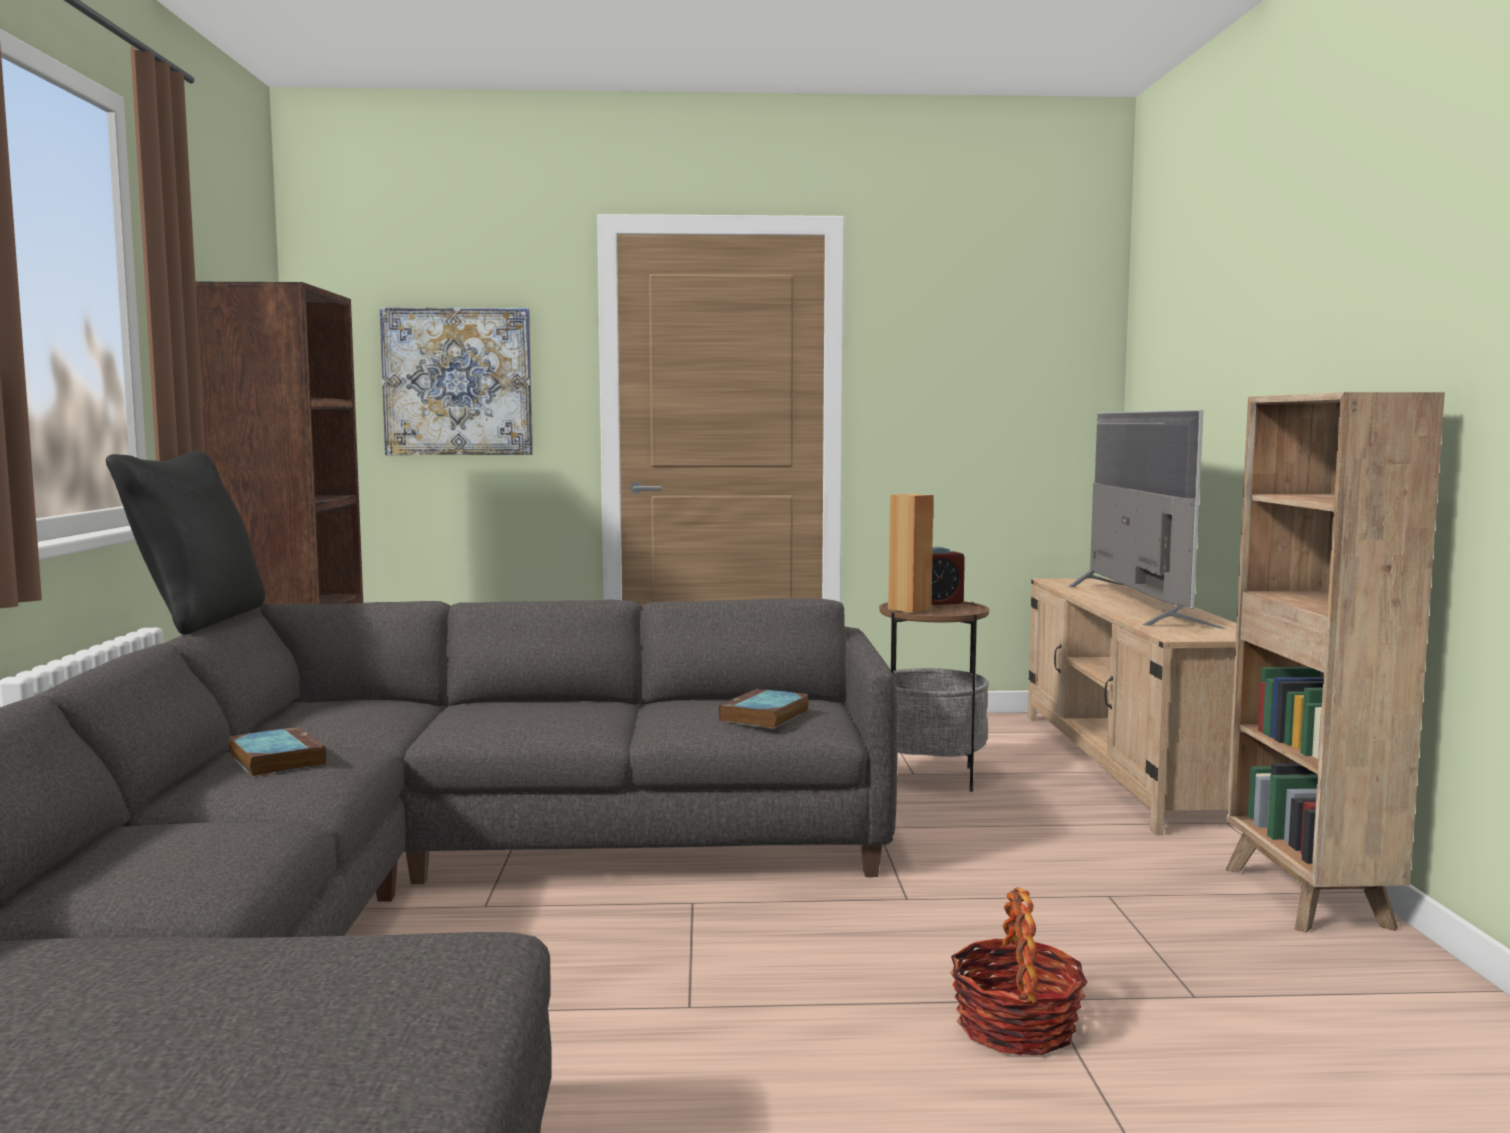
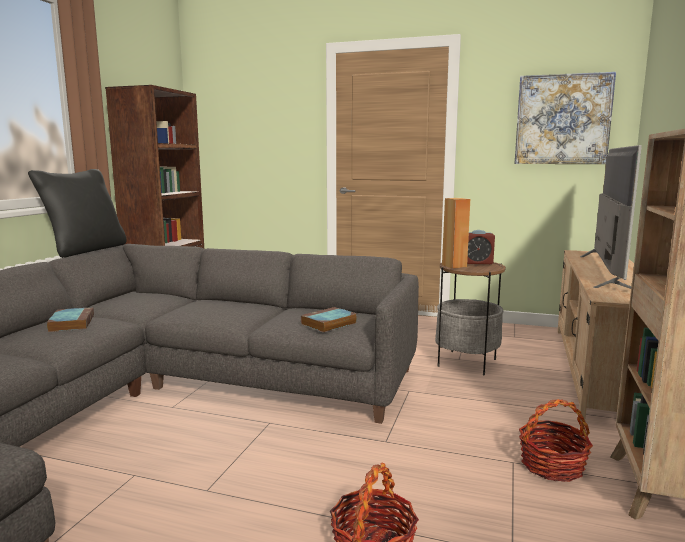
camera: 20 degrees right, 5 degrees up
picture [380,307,533,455] -> picture moved to [515,72,616,164]
none -> basket [519,399,593,482]

